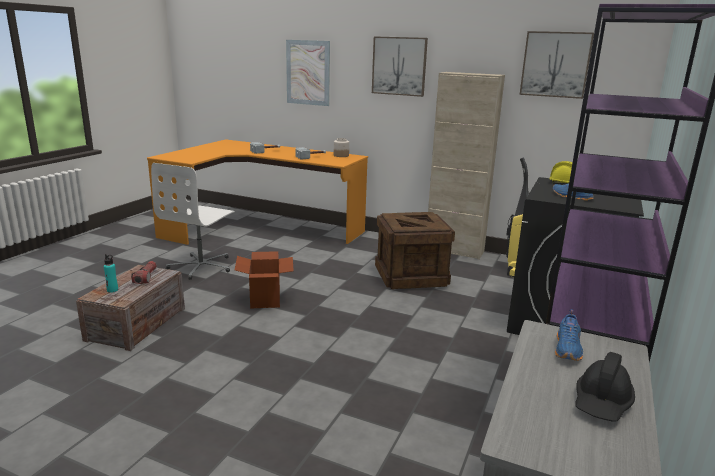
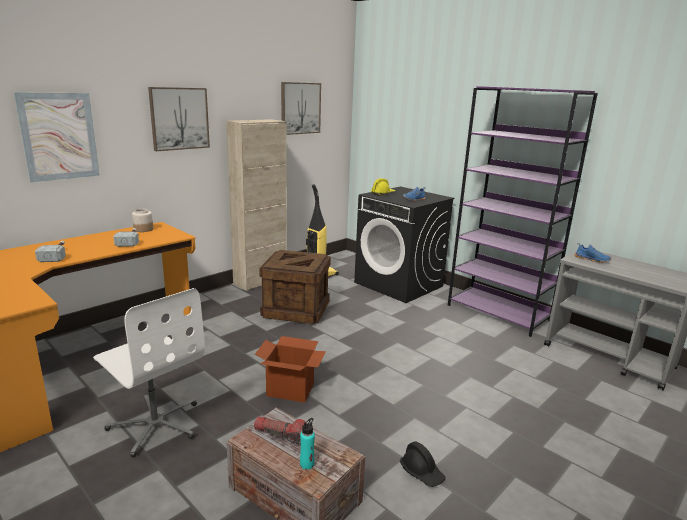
camera: 70 degrees left, 0 degrees up
black hard hat [576,352,635,422] -> black hard hat moved to [400,442,446,487]

